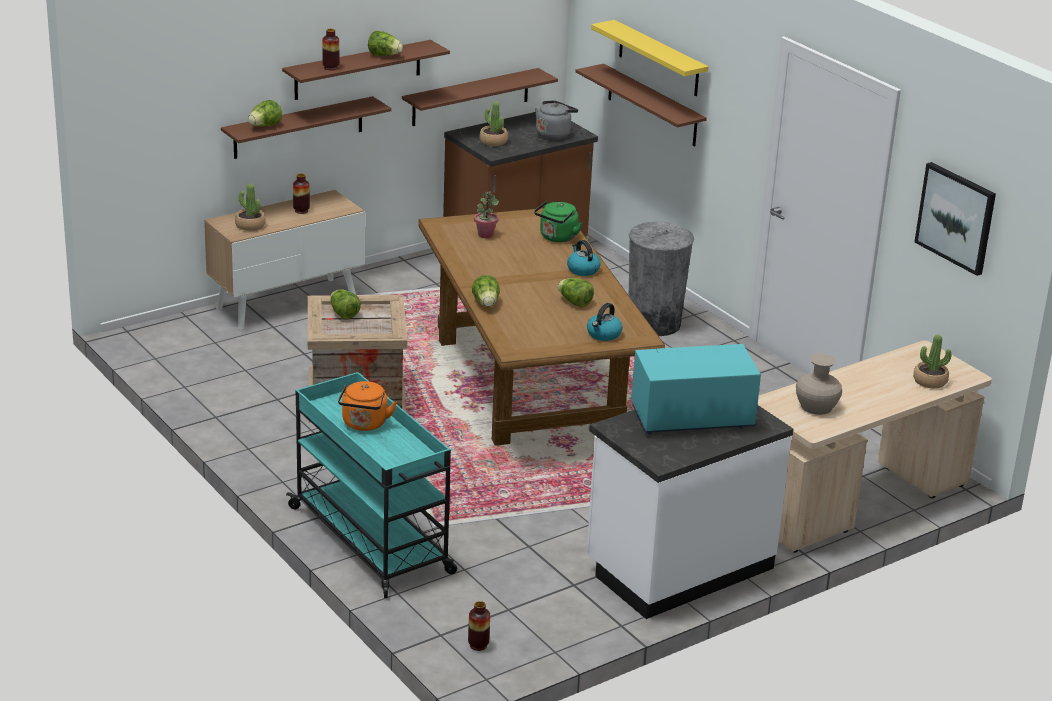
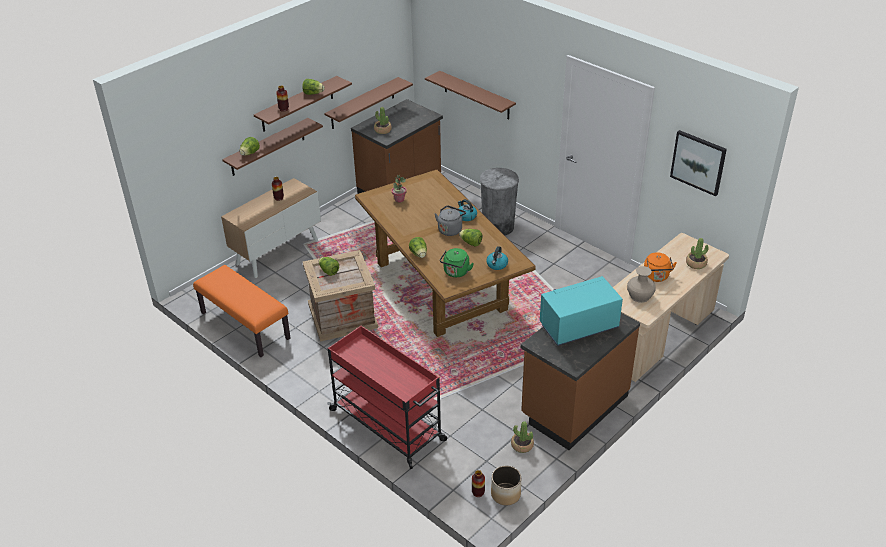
camera: 10 degrees left, 10 degrees up
potted plant [235,184,266,231] -> potted plant moved to [511,421,534,453]
turquoise cart [286,372,457,598] -> red cart [327,326,447,469]
orange kettle [338,381,397,431] -> orange kettle moved to [644,252,677,282]
green kettle [534,201,582,242] -> green kettle moved to [440,248,474,277]
grey kettle [535,101,578,140] -> grey kettle moved to [435,205,466,236]
white counter [587,405,794,619] -> brown counter [520,313,640,450]
yellow shelf [591,20,709,96] -> none
none -> orange bench [193,265,290,357]
none -> planter [491,466,521,505]

